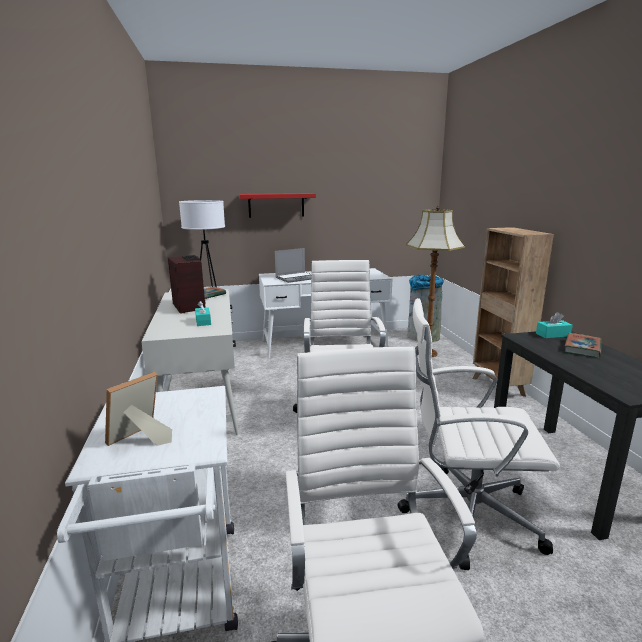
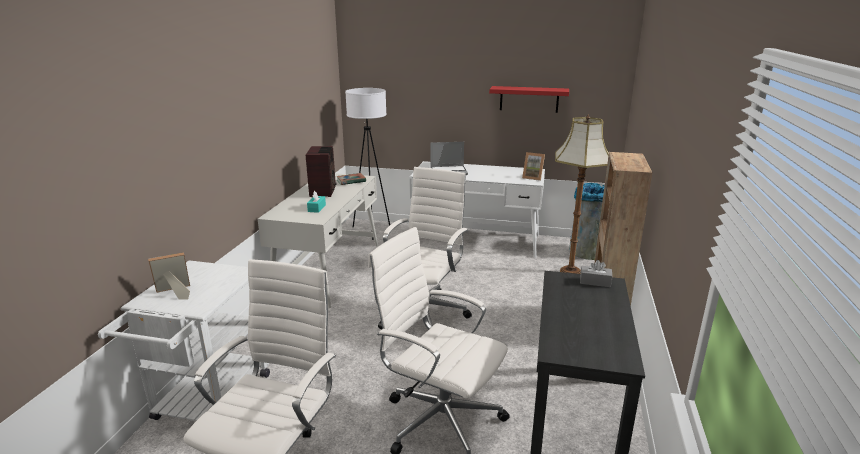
camera: 25 degrees right, 5 degrees up
red shelf [239,193,316,218] -> red shelf moved to [489,86,569,113]
turquoise tissue box [536,312,573,338] -> grey tissue box [580,260,612,287]
book [565,333,602,357] -> none
none -> picture frame [522,152,545,181]

